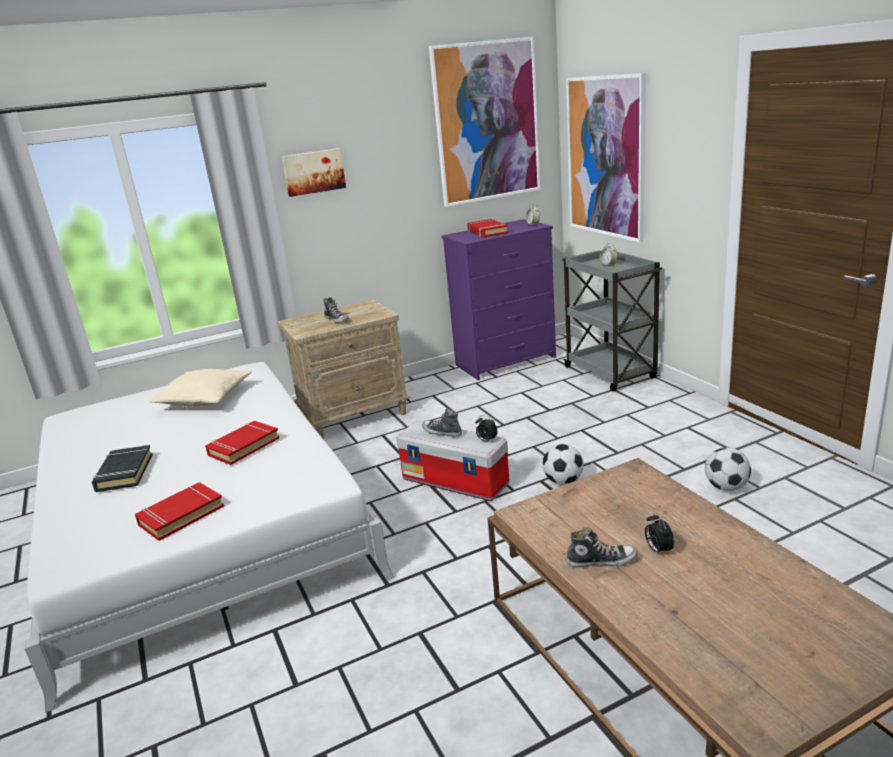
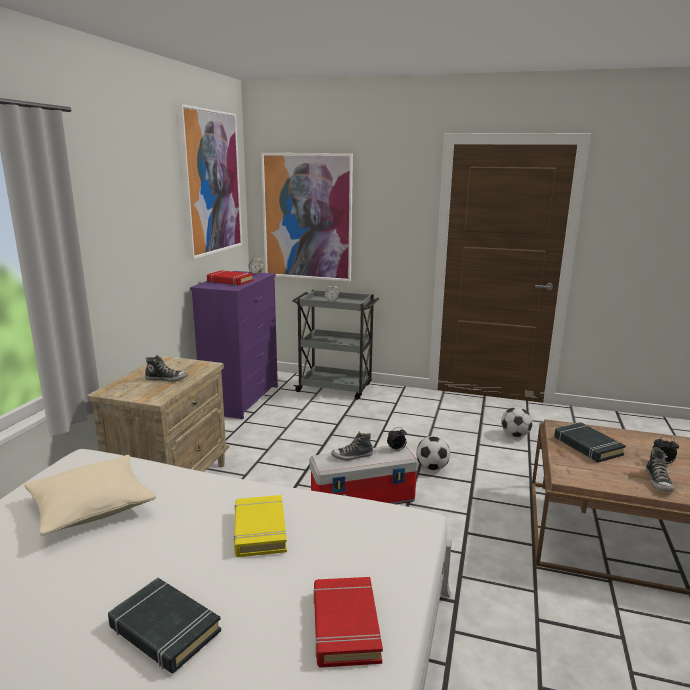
camera: 50 degrees left, 5 degrees down
red book [205,421,280,465] -> yellow book [234,495,287,557]
picture [282,148,346,197] -> none
shoe [566,527,638,568] -> shoe turned 150 degrees clockwise [646,447,674,492]
none -> black book [554,422,626,463]

